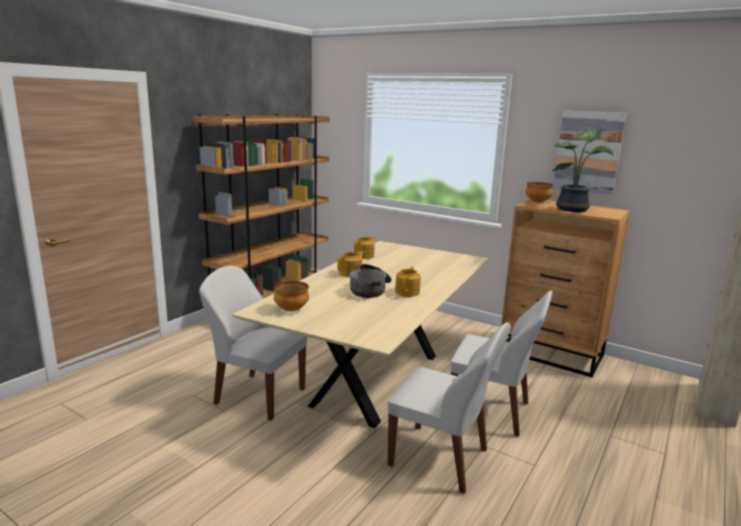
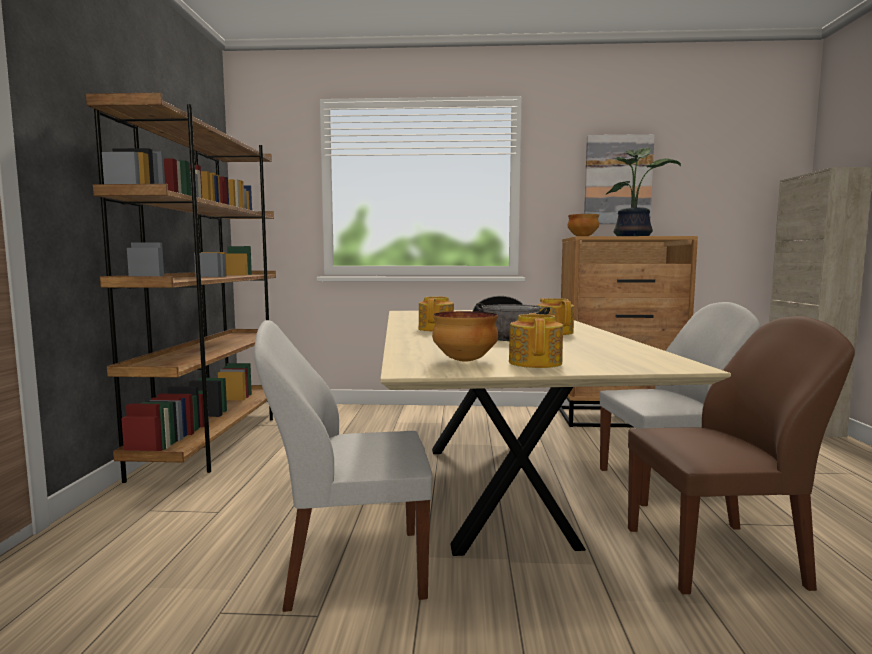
camera: 30 degrees left, 10 degrees down
teapot [354,236,375,259] -> teapot moved to [509,313,563,368]
white chair [388,322,511,494] -> brown chair [628,316,855,594]

